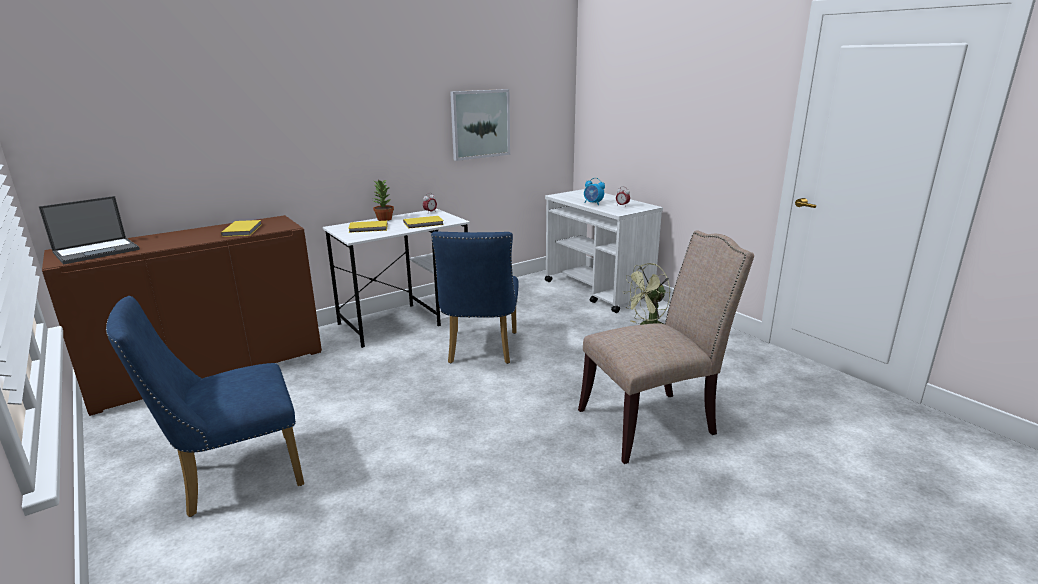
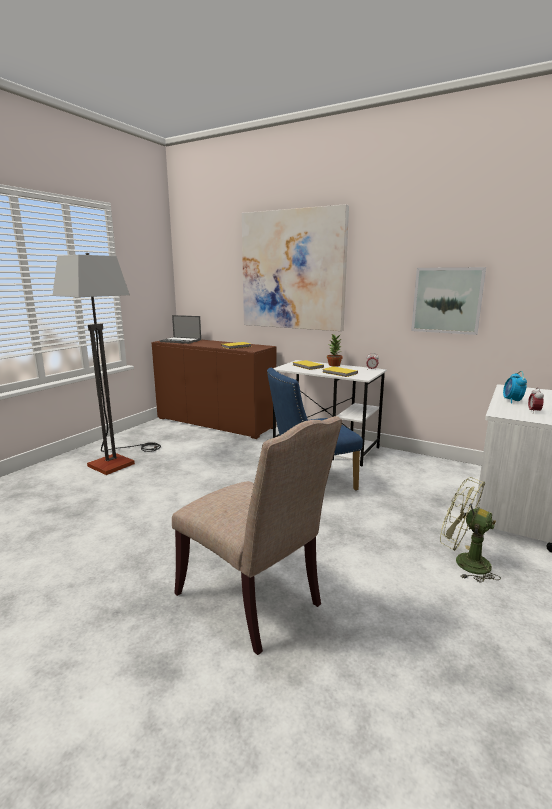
camera: 65 degrees right, 5 degrees down
blue chair [106,296,304,517] -> floor lamp [53,253,161,475]
none -> picture [242,204,349,331]

